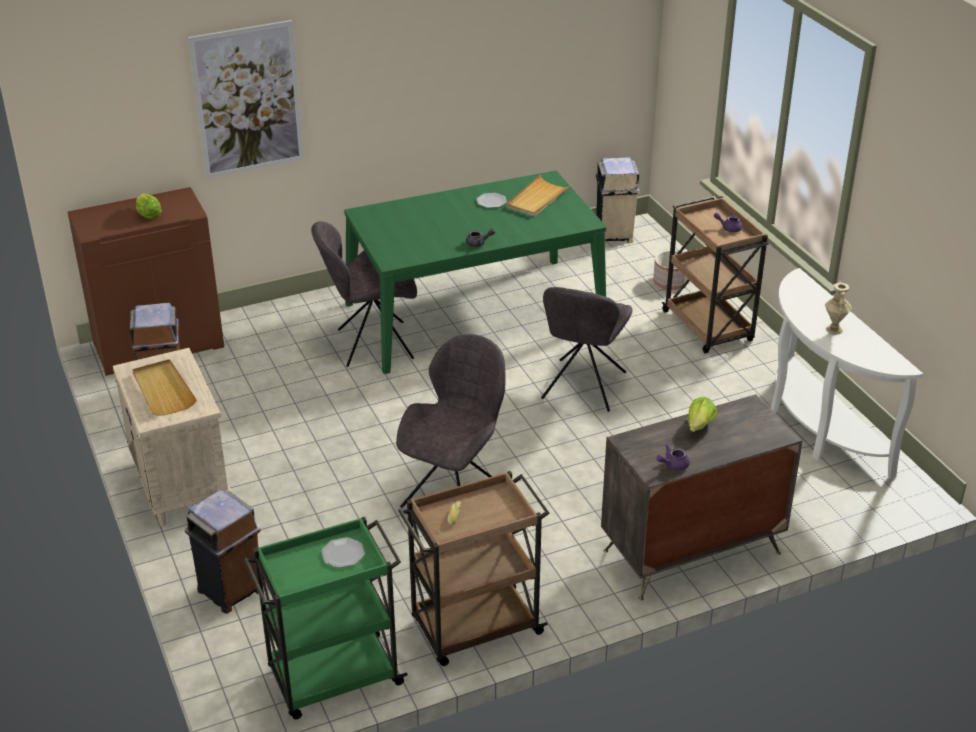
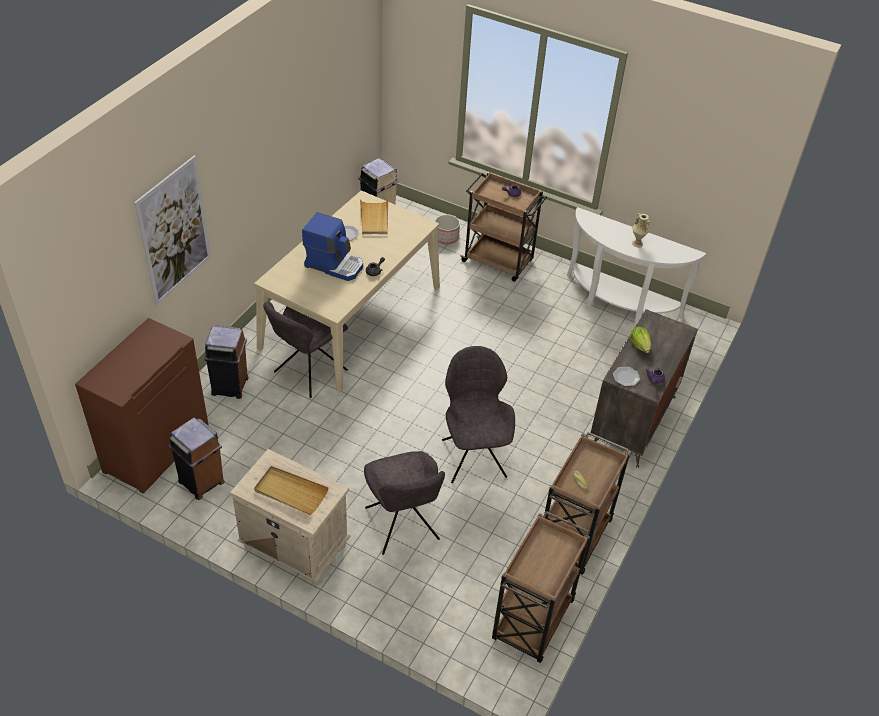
camera: 40 degrees left, 10 degrees up
lettuce [136,193,162,219] -> none
brown trash can [185,490,261,614] -> brown trash can moved to [204,325,249,399]
green cart [244,517,408,719] -> brown cart [492,511,590,663]
plate [321,537,365,568] -> plate moved to [613,367,640,386]
green dining table [344,171,606,374] -> beige dining table [254,191,440,391]
grey chair [541,287,632,412] -> grey chair moved to [364,451,445,555]
none -> coffee machine [302,212,363,281]

